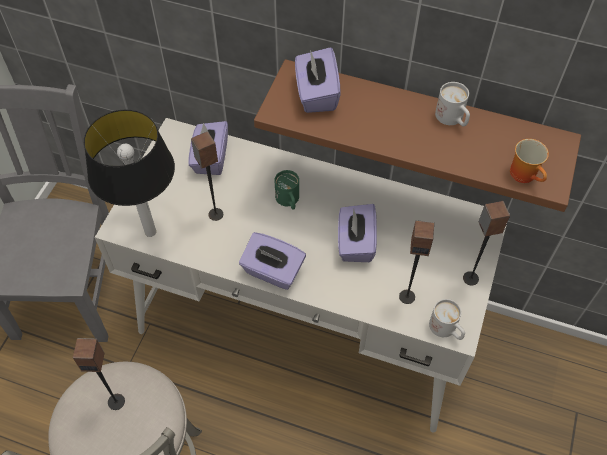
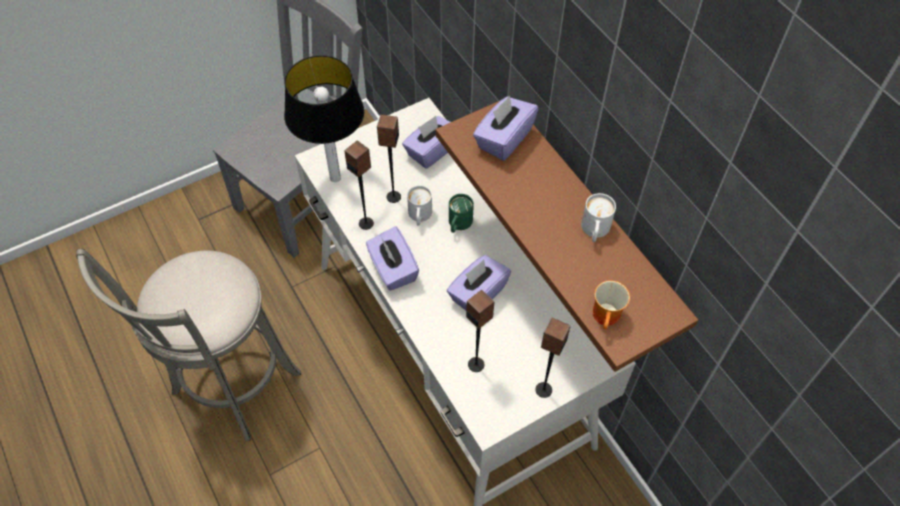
camera: 40 degrees right, 0 degrees up
speaker [73,338,125,410] -> speaker moved to [344,140,374,230]
white mug [429,299,465,340] -> white mug moved to [407,185,432,225]

